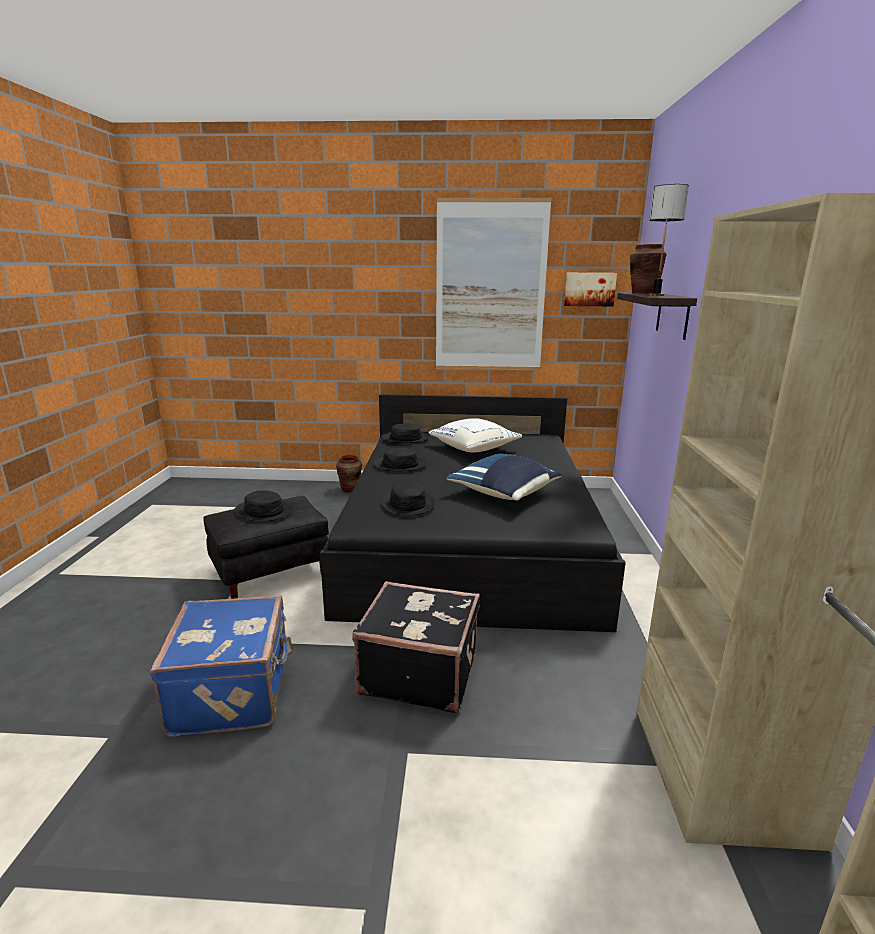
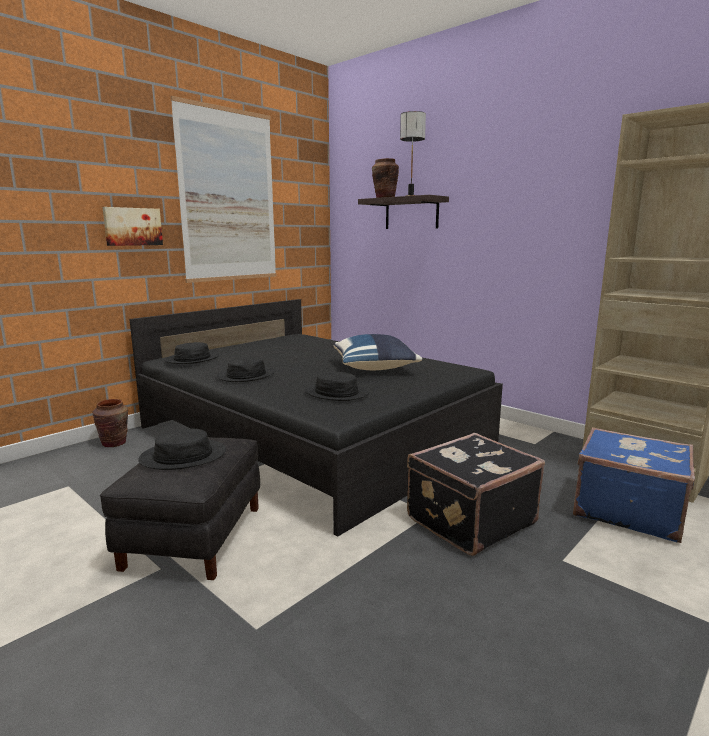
camera: 50 degrees left, 5 degrees down
blue suitcase [150,595,293,736] -> blue suitcase moved to [573,427,695,543]
white pillow [429,418,522,453] -> none
picture [564,273,617,306] -> picture moved to [102,207,163,246]

